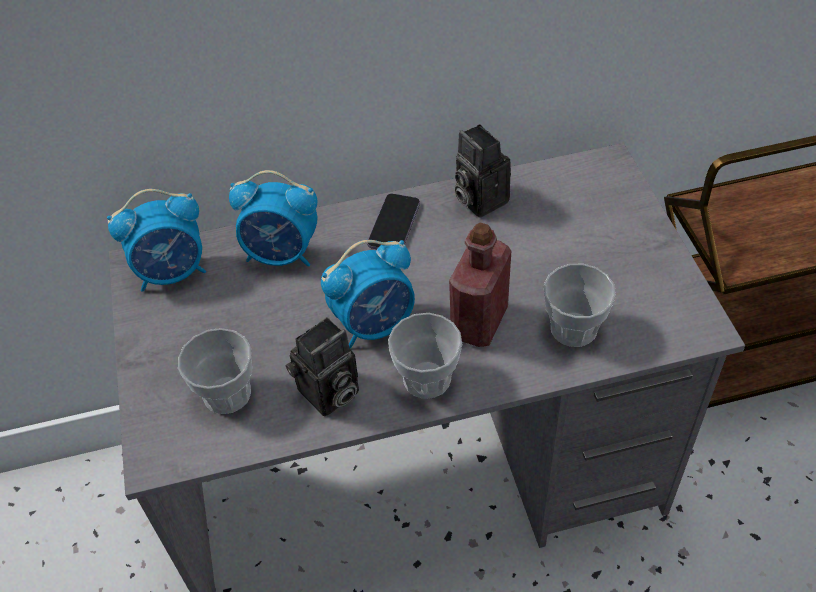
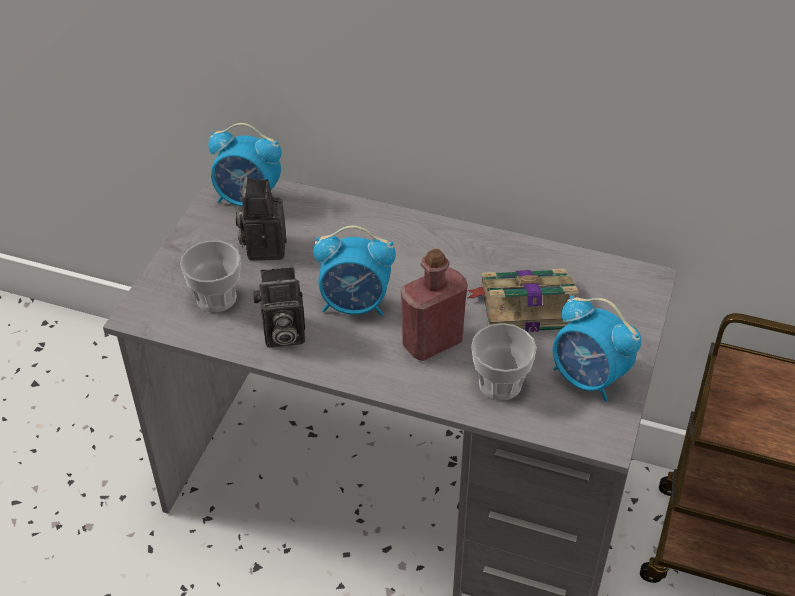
camera: 30 degrees right, 5 degrees down
alarm clock [229,170,317,267] -> alarm clock moved to [553,296,641,402]
phone [367,194,420,249] -> none
cup [388,313,462,399] -> none
camera [454,124,511,218] -> camera moved to [236,176,287,260]
none -> book [467,269,579,333]

